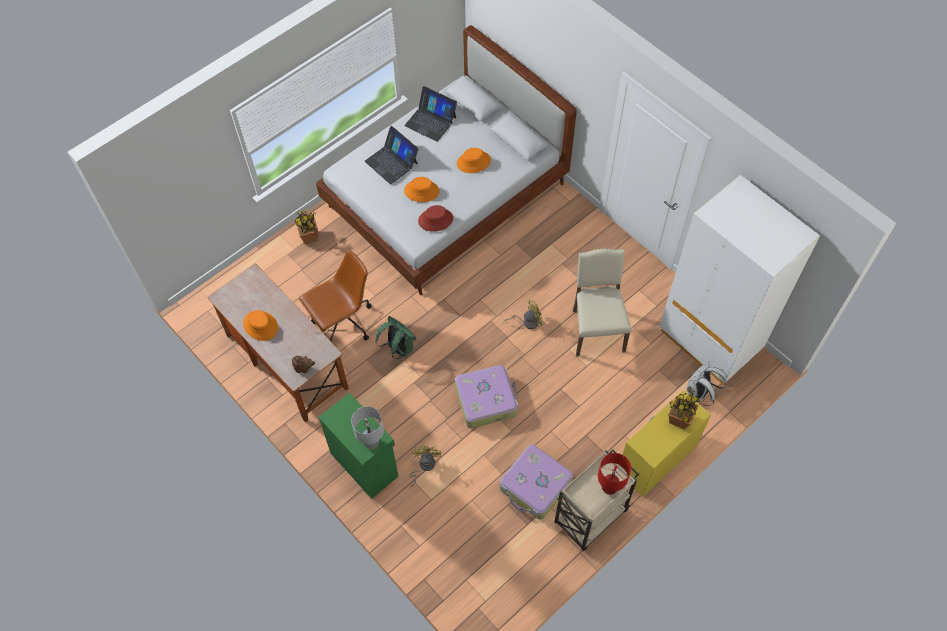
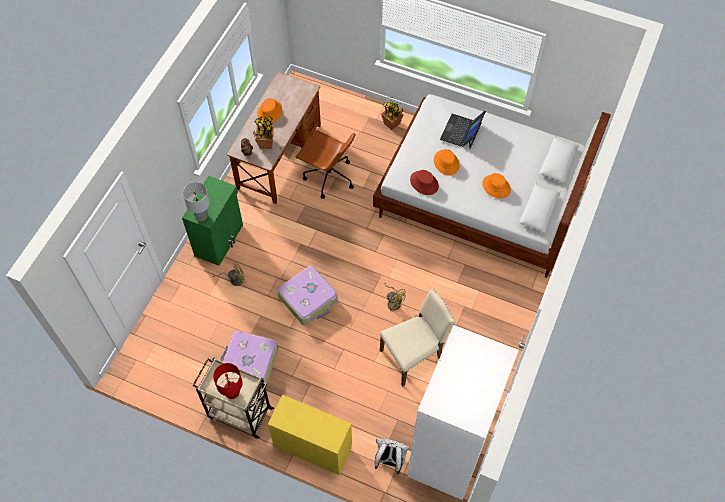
camera: 65 degrees right, 0 degrees up
green backpack [375,316,417,359] -> none
laptop [405,86,457,142] -> none
potted plant [669,387,700,429] -> potted plant moved to [253,116,275,149]

